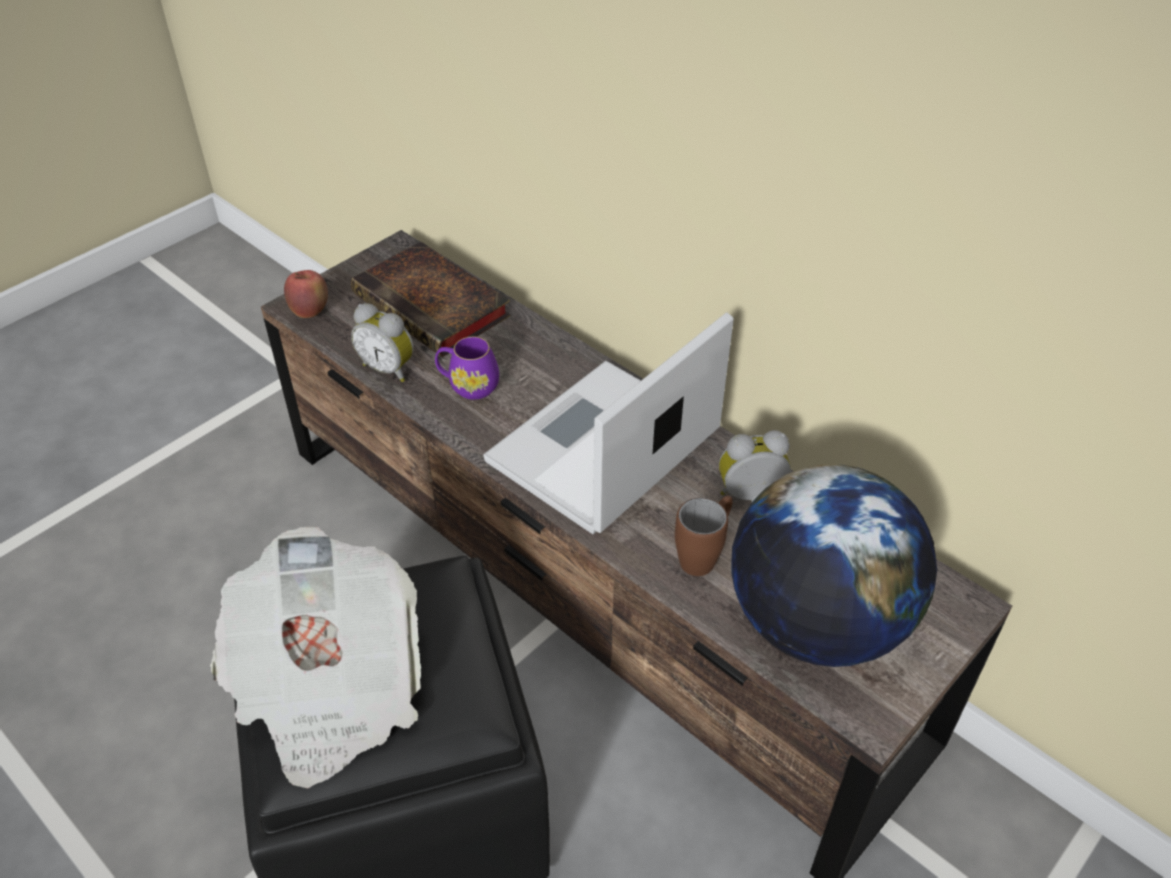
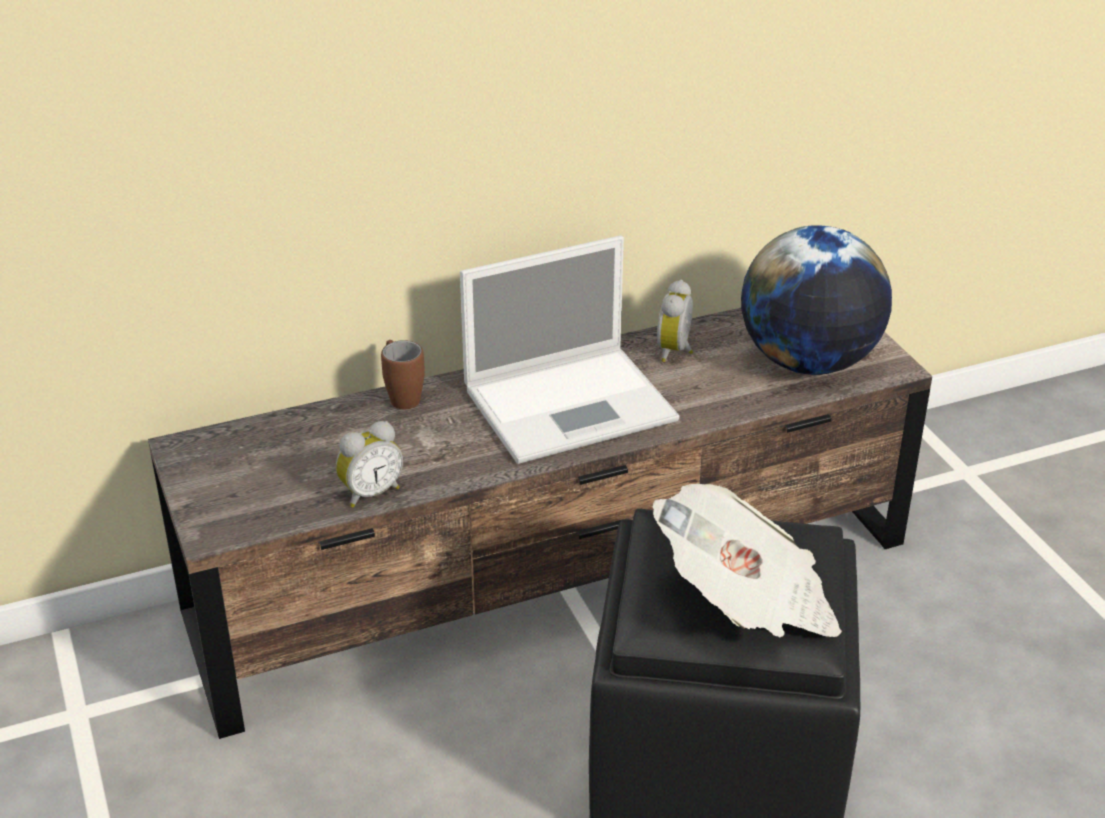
camera: 65 degrees left, 10 degrees down
apple [284,270,328,318] -> none
book [351,242,511,357] -> none
purple mug [435,337,499,400] -> none
laptop [483,312,734,534] -> laptop turned 90 degrees counterclockwise [460,236,679,464]
brown mug [675,496,733,576] -> brown mug moved to [381,340,425,409]

